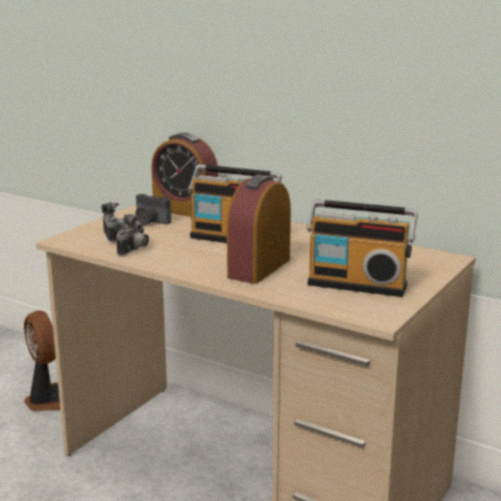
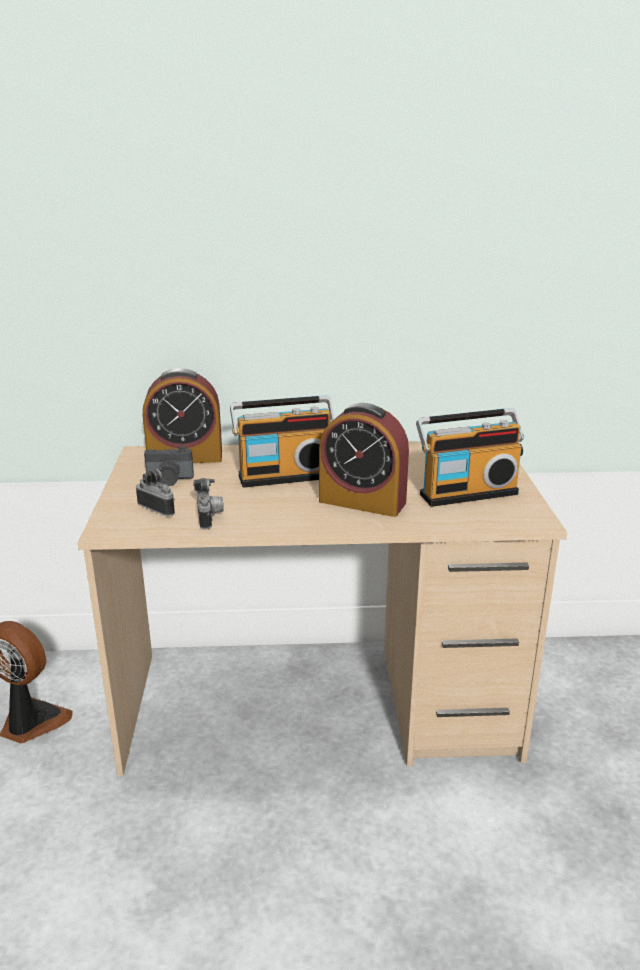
camera: 35 degrees left, 5 degrees up
alarm clock [227,175,291,284] -> alarm clock turned 60 degrees counterclockwise [319,403,409,517]

